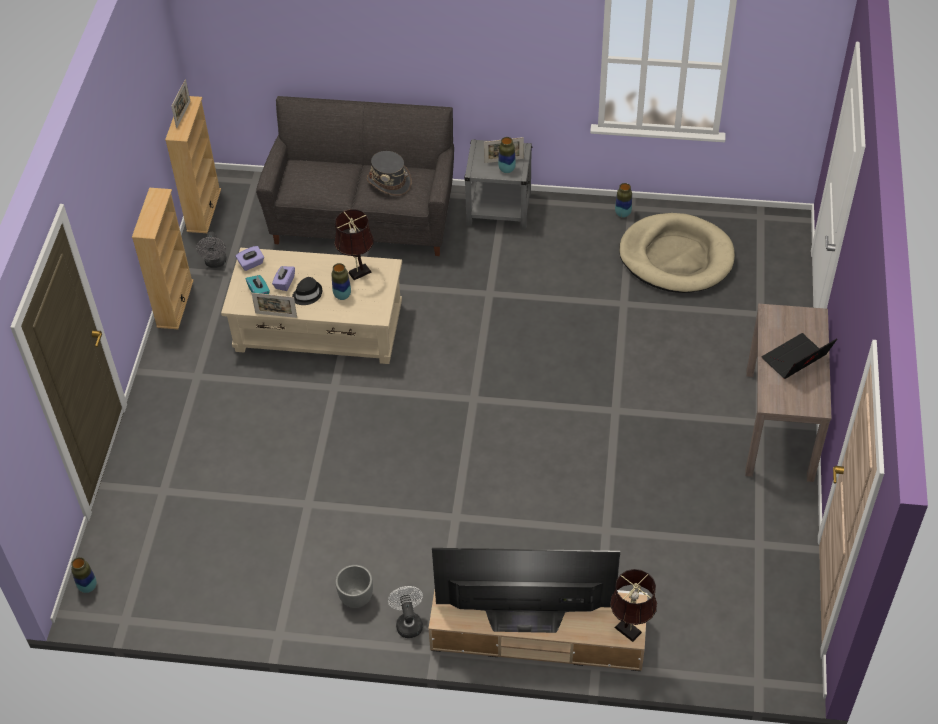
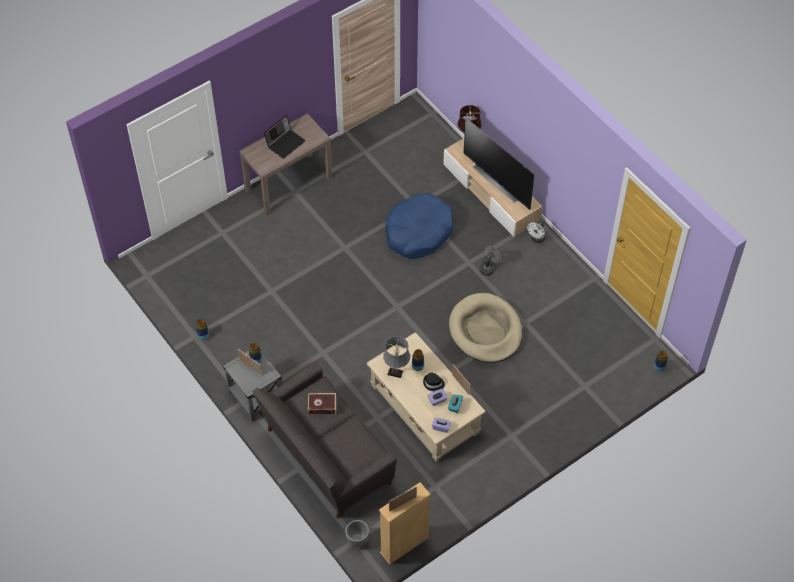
camera: 135 degrees left, 5 degrees up
beige bookcase [132,188,194,329] -> none
grey fan [196,232,227,268] -> grey fan moved to [479,246,501,276]
brown table lamp [334,209,374,280] -> grey table lamp [383,336,410,378]
grey planter [335,565,373,608] -> grey planter moved to [345,520,369,547]
grey hat [367,151,411,196] -> book [308,393,336,414]
beige dog bed [619,213,735,293] -> beige dog bed moved to [449,293,522,363]
laptop [762,333,837,379] -> laptop turned 60 degrees counterclockwise [264,115,305,159]
none -> blue dog bed [385,193,453,259]

